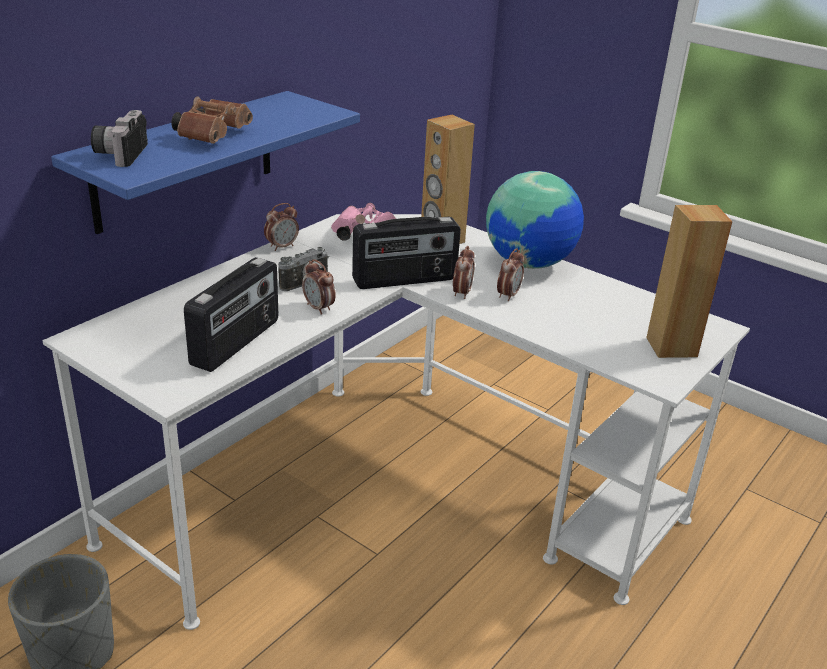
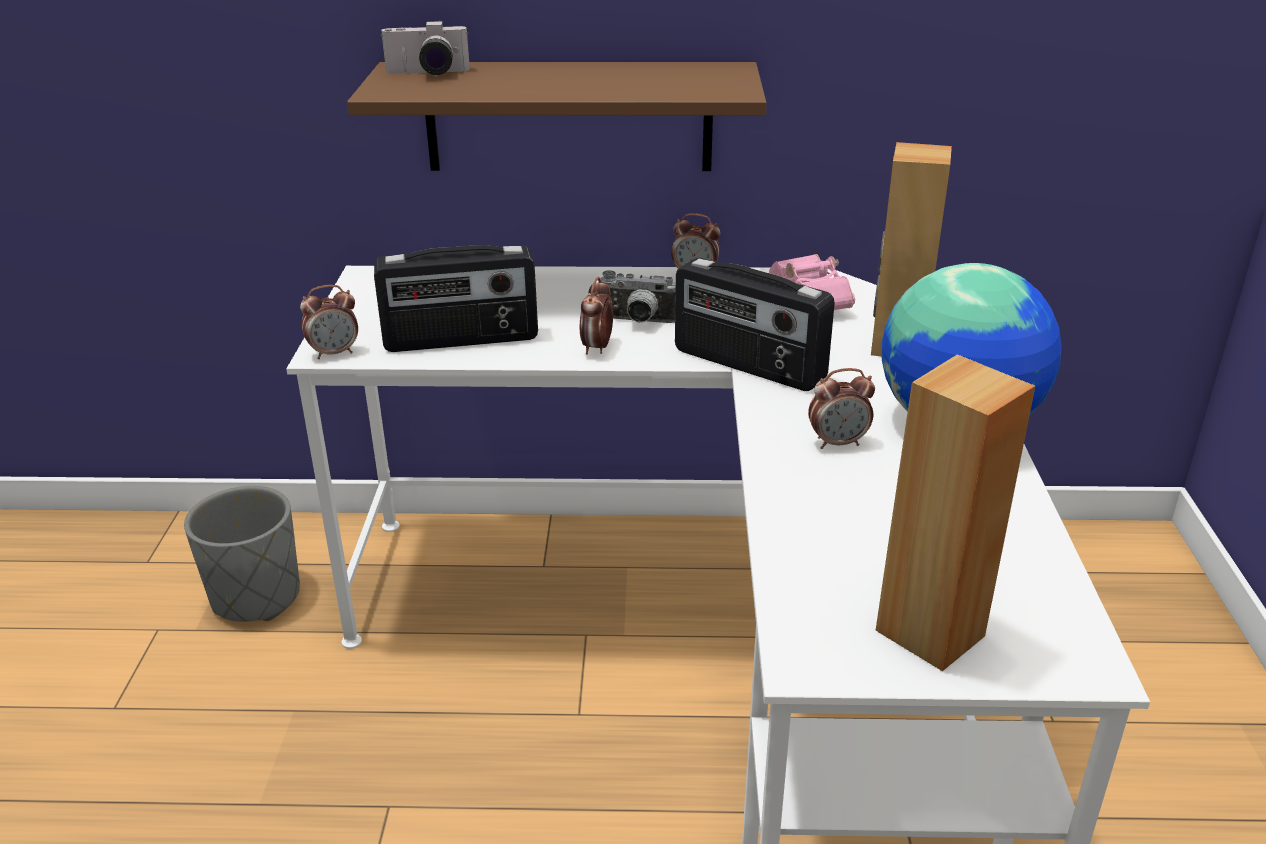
camera: 55 degrees right, 0 degrees up
blue shelf [51,91,360,234] -> brown shelf [347,62,767,171]
camera [91,110,148,167] -> camera turned 150 degrees counterclockwise [380,21,470,75]
brown binoculars [171,96,253,144] -> none
alarm clock [453,246,475,299] -> alarm clock moved to [300,285,358,359]

